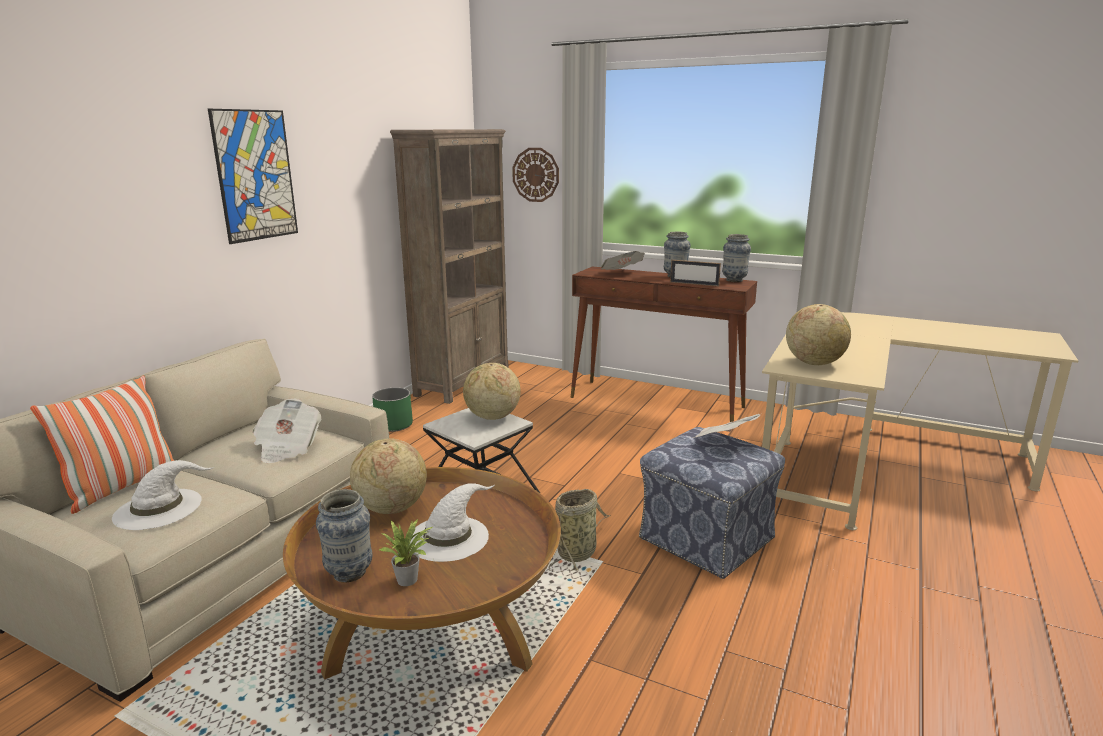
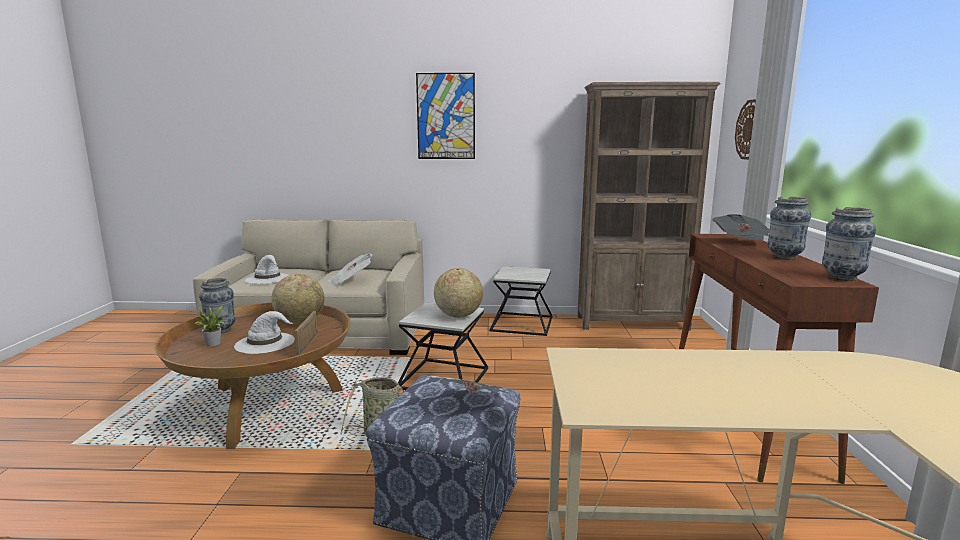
camera: 65 degrees right, 5 degrees down
pillow [30,376,175,514] -> none
green planter [372,388,413,432] -> side table [489,266,552,336]
picture frame [670,260,721,286] -> picture frame moved to [294,311,318,355]
globe [786,304,851,365] -> none

